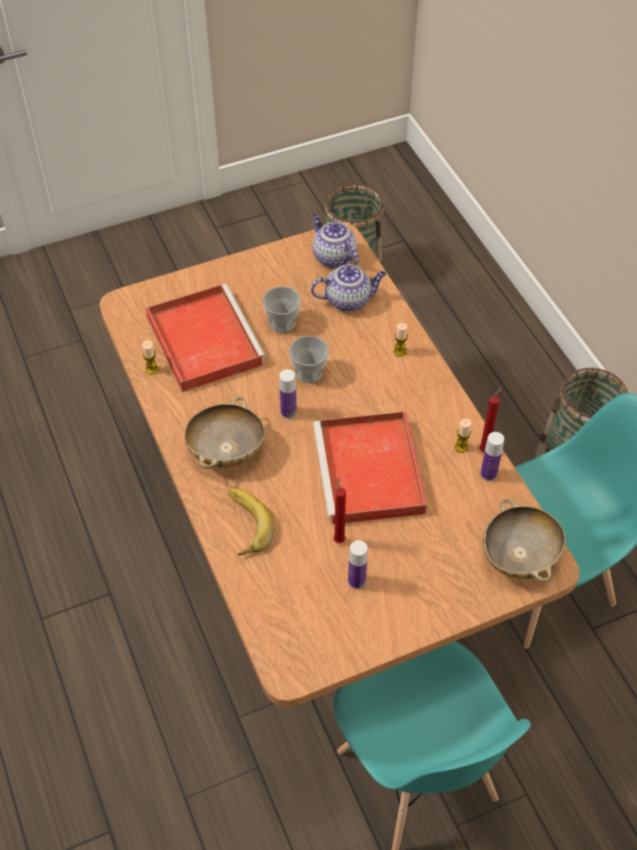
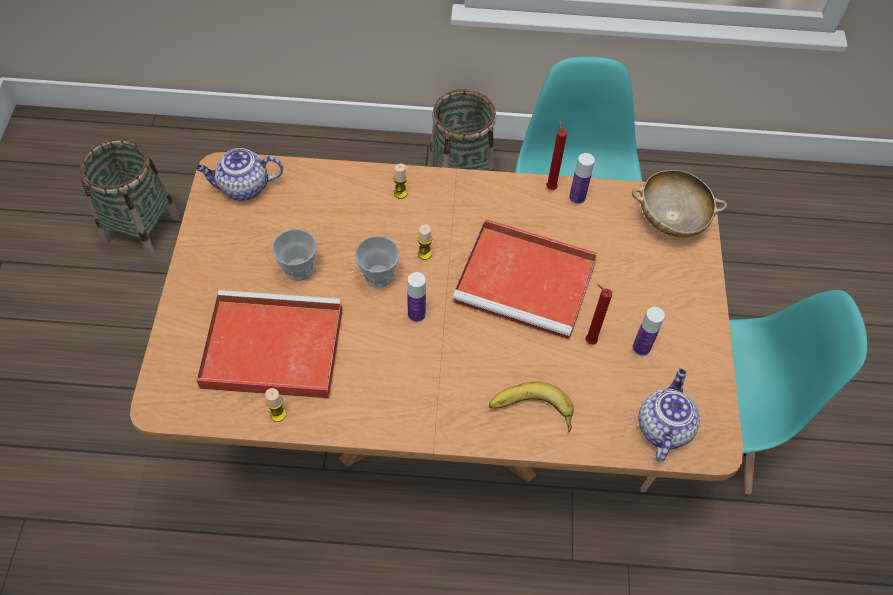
camera: 65 degrees left, 5 degrees up
beige bowl [184,397,265,469] -> none
teapot [311,264,386,312] -> teapot moved to [638,369,700,462]
candle [455,419,471,453] -> candle moved to [418,224,432,260]

